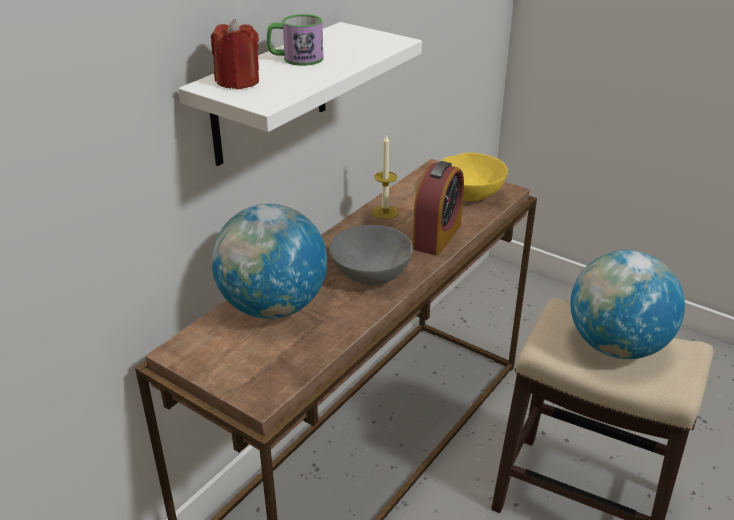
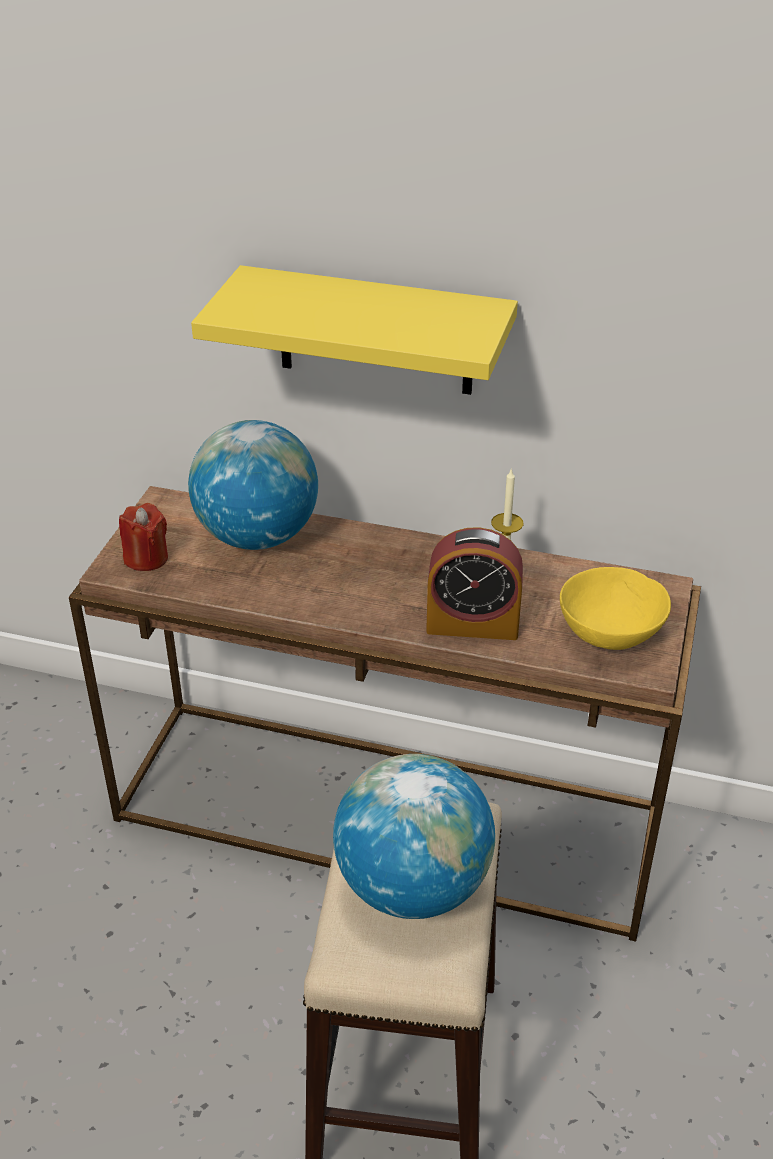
camera: 70 degrees right, 5 degrees up
white shelf [178,22,422,166] -> yellow shelf [191,265,518,395]
red candle [211,19,259,89] -> red candle moved to [119,503,168,571]
mug [267,14,323,66] -> none
grey bowl [329,225,413,285] -> none

